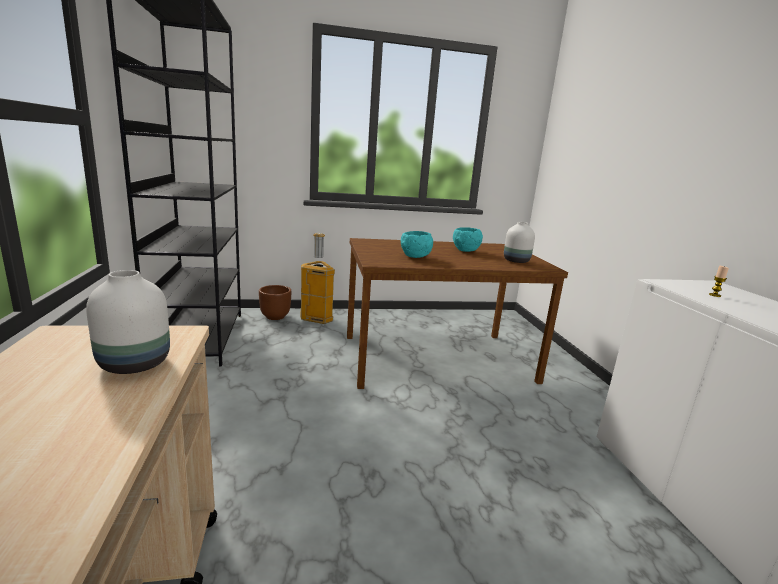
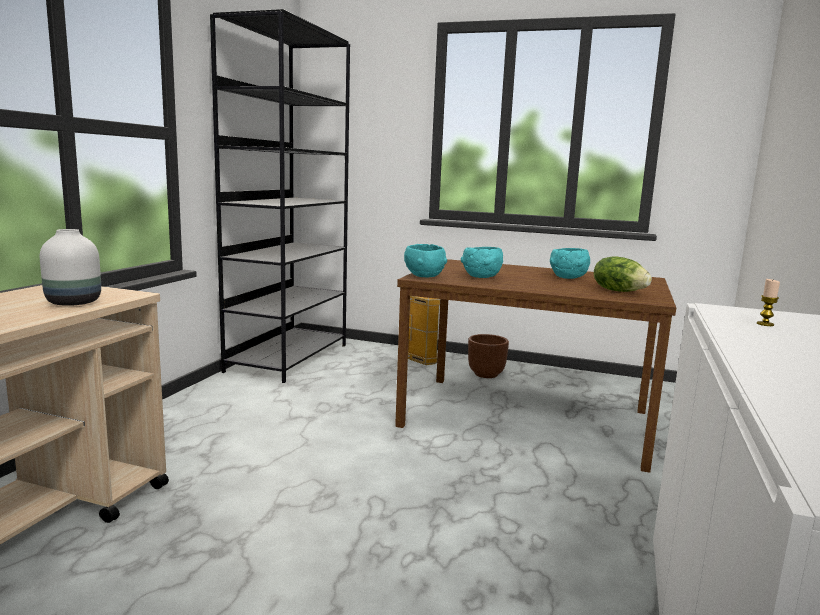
camera: 30 degrees right, 5 degrees down
brown planter [259,285,291,320] -> brown planter moved to [468,334,509,378]
white vase [504,222,535,263] -> lettuce [594,256,652,292]
none -> turquoise bowl [404,244,447,277]

